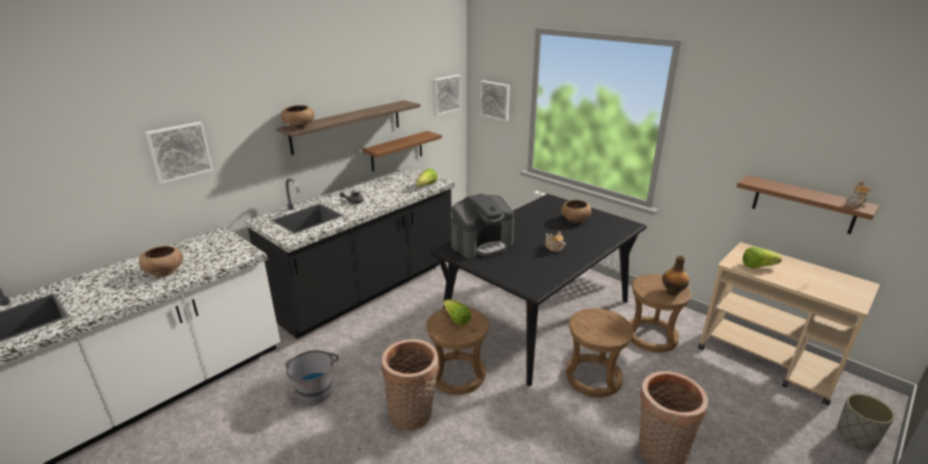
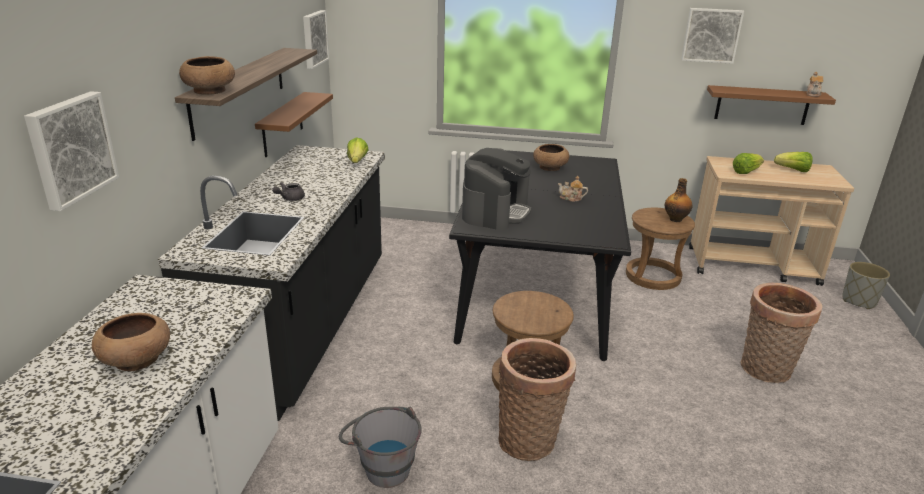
camera: 35 degrees left, 0 degrees up
lettuce [443,299,471,326] -> lettuce moved to [774,152,813,172]
picture [480,80,510,121] -> picture moved to [681,8,744,64]
brown stool [566,308,634,397] -> none

